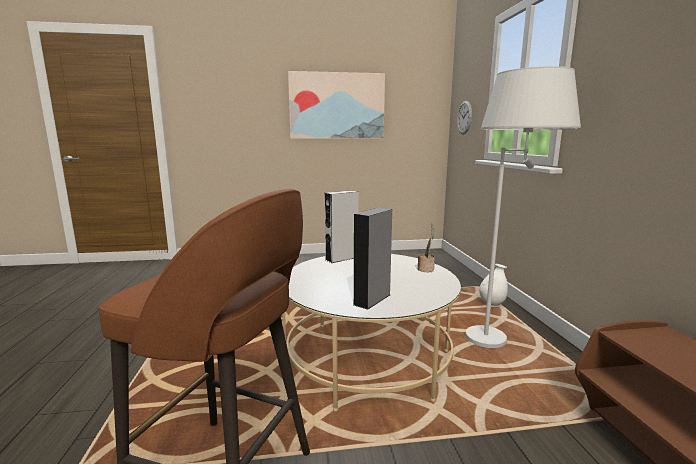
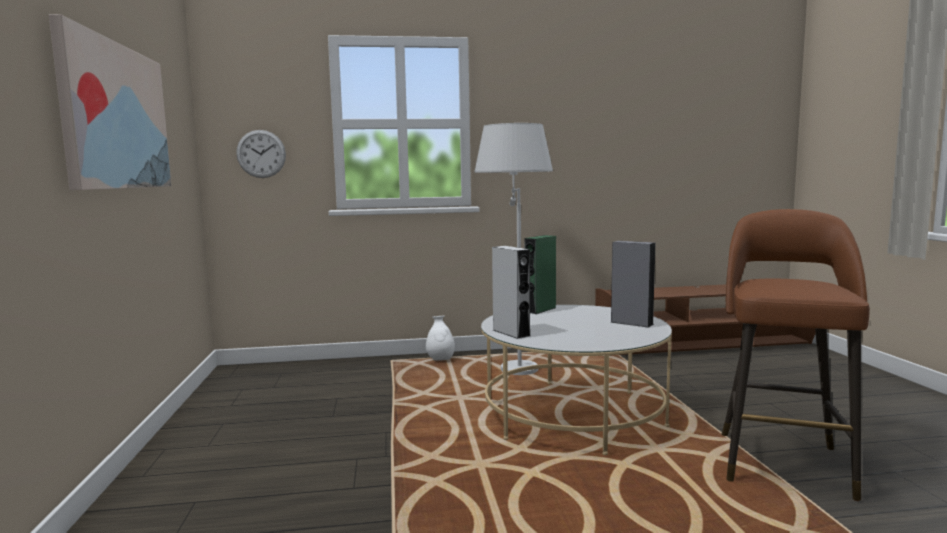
camera: 90 degrees left, 5 degrees down
potted plant [418,223,435,272] -> green speaker [525,235,556,314]

